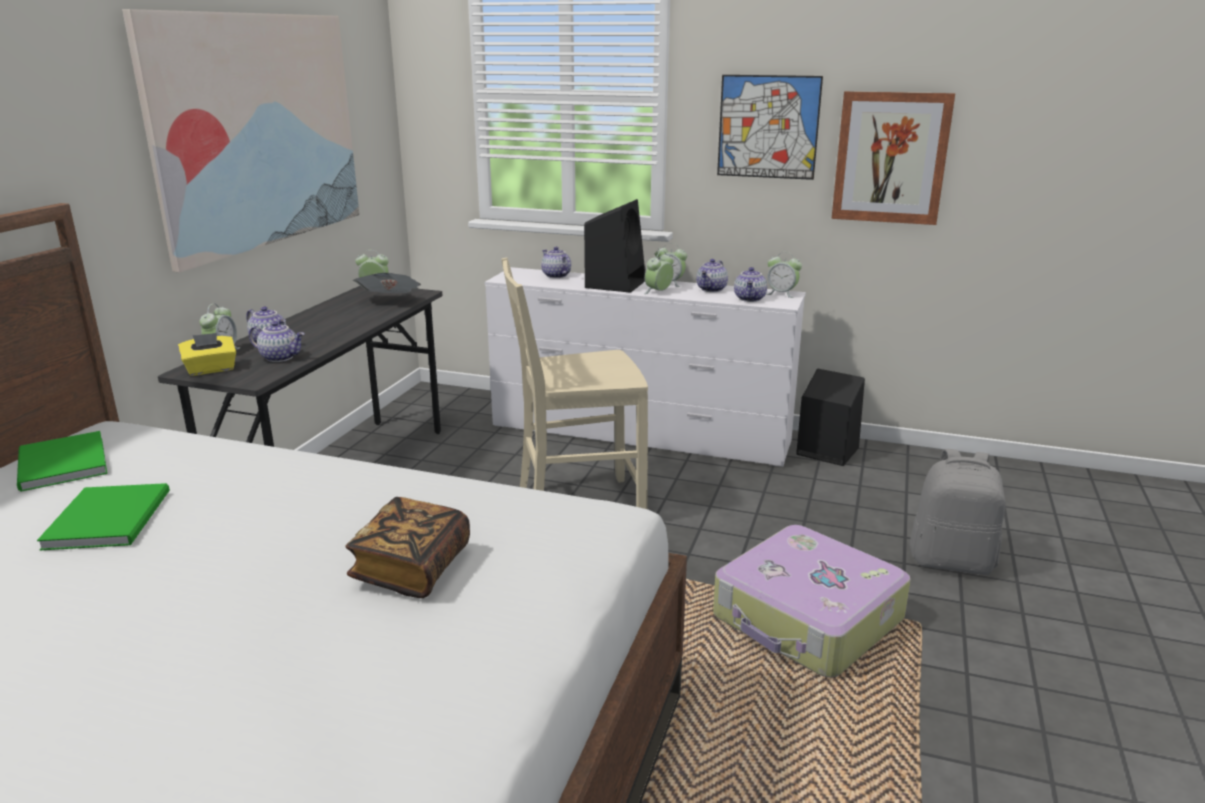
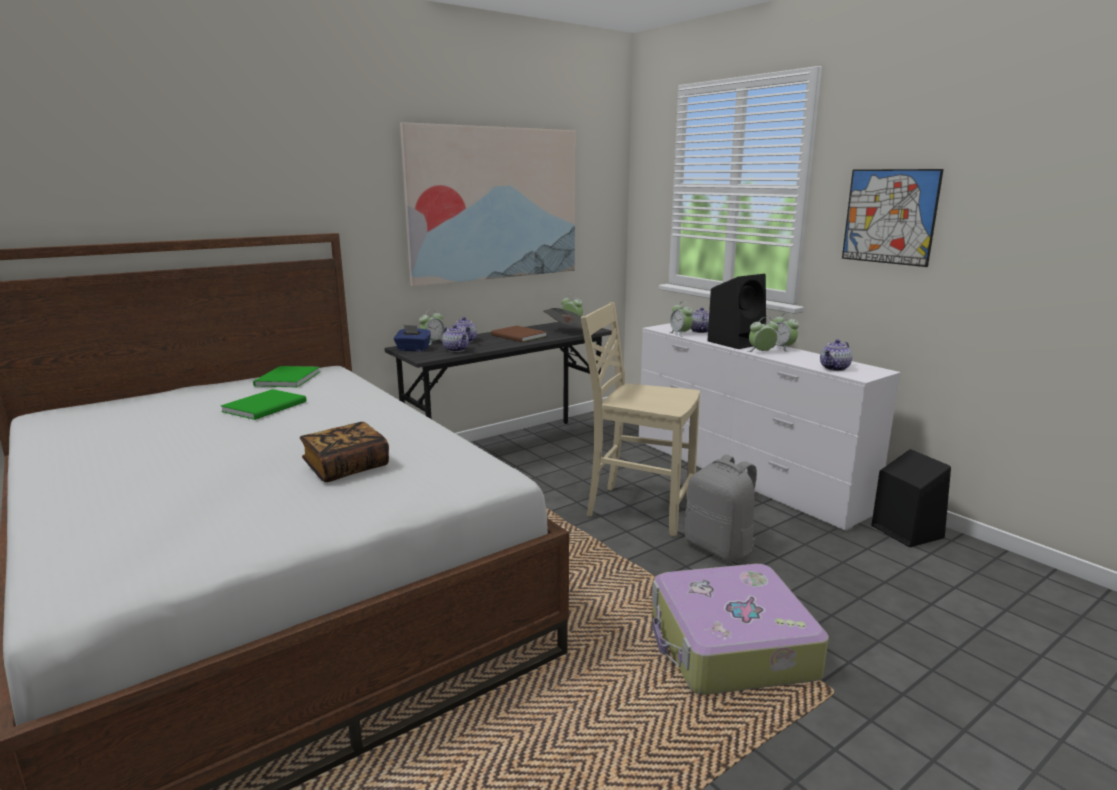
camera: 35 degrees right, 5 degrees down
yellow tissue box [178,333,236,376] -> blue tissue box [394,325,431,351]
teapot [696,259,728,292] -> none
alarm clock [766,252,802,298] -> alarm clock moved to [669,302,693,337]
picture [831,91,955,225] -> none
grey backpack [910,449,1006,575] -> grey backpack moved to [685,454,757,562]
none -> brown book [491,326,547,342]

